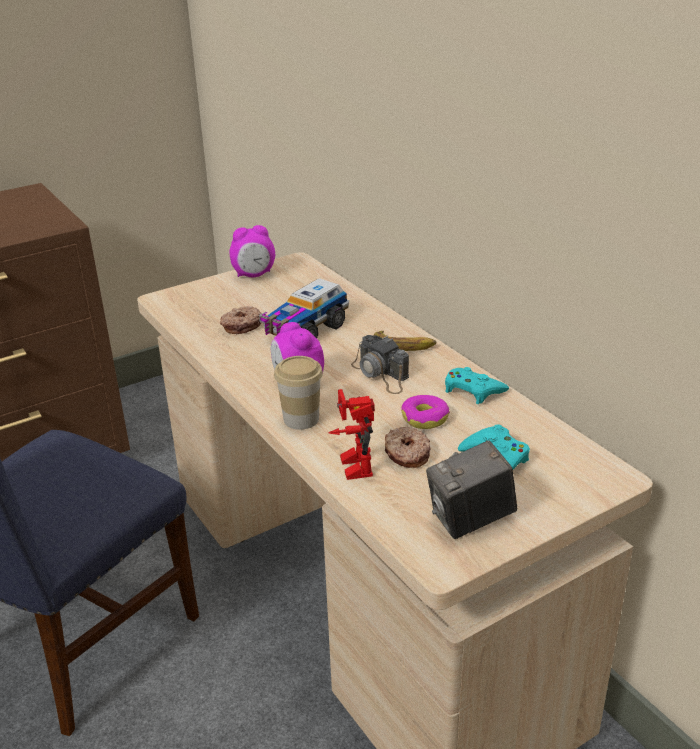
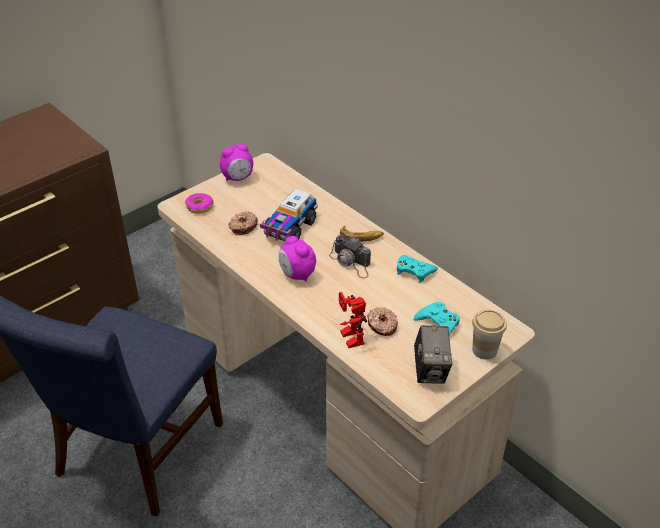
camera: 10 degrees left, 10 degrees up
cup [274,356,323,430] -> cup moved to [472,310,507,360]
donut [401,395,450,429] -> donut moved to [185,193,214,214]
camera [426,440,517,539] -> camera turned 60 degrees counterclockwise [414,325,452,384]

